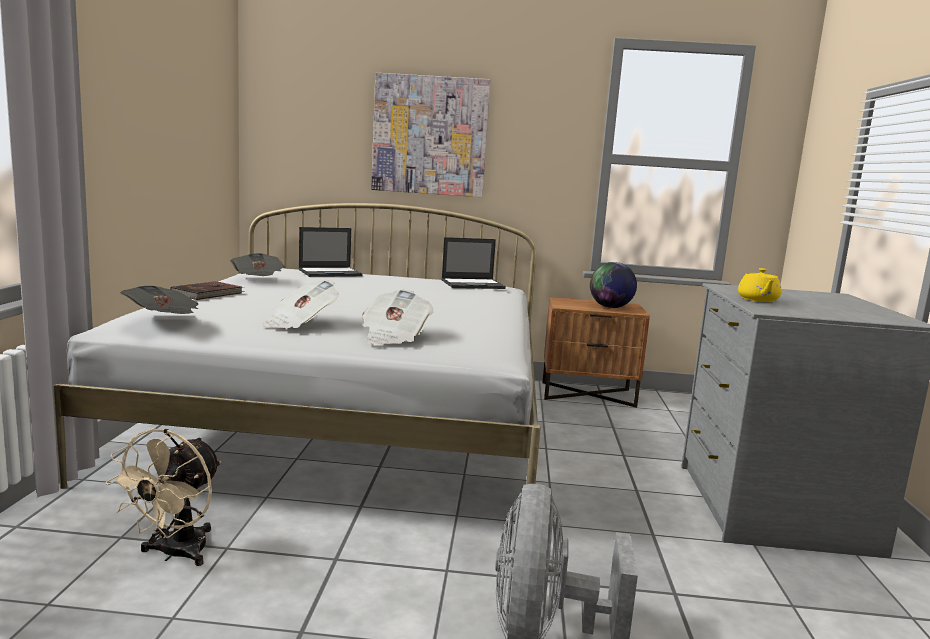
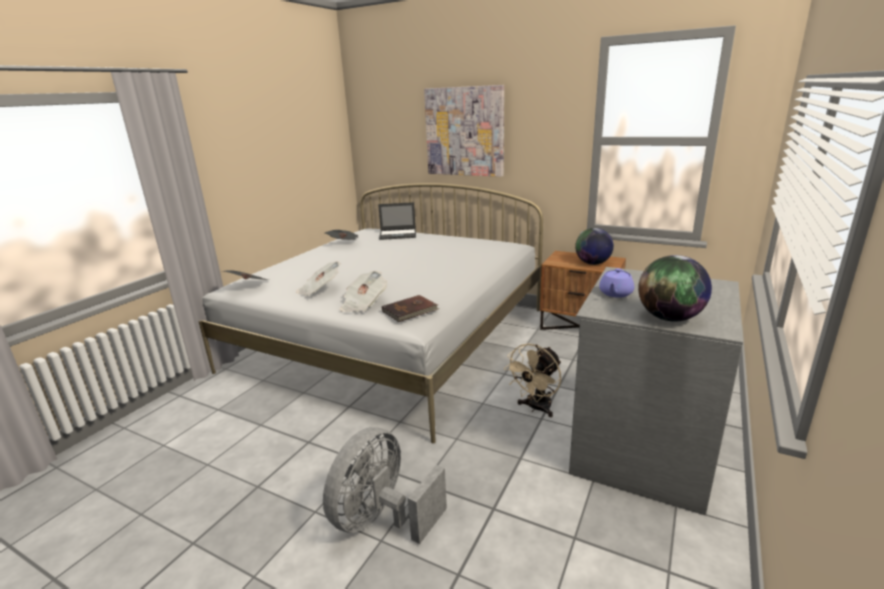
camera: 25 degrees right, 10 degrees up
beige fan [106,429,221,566] -> beige fan moved to [504,343,561,417]
brown book [170,281,245,300] -> brown book moved to [382,295,439,322]
laptop [441,237,506,289] -> none
yellow teapot [738,268,782,302] -> purple teapot [599,268,634,298]
none -> globe [638,255,712,321]

